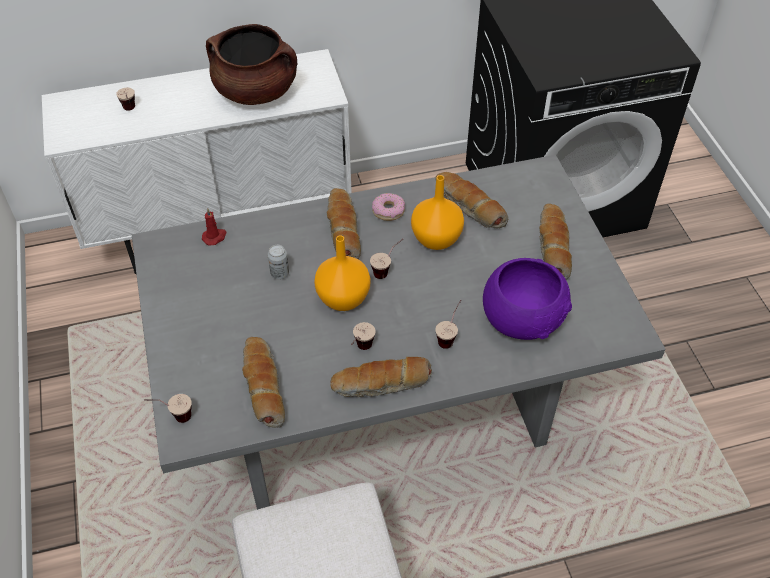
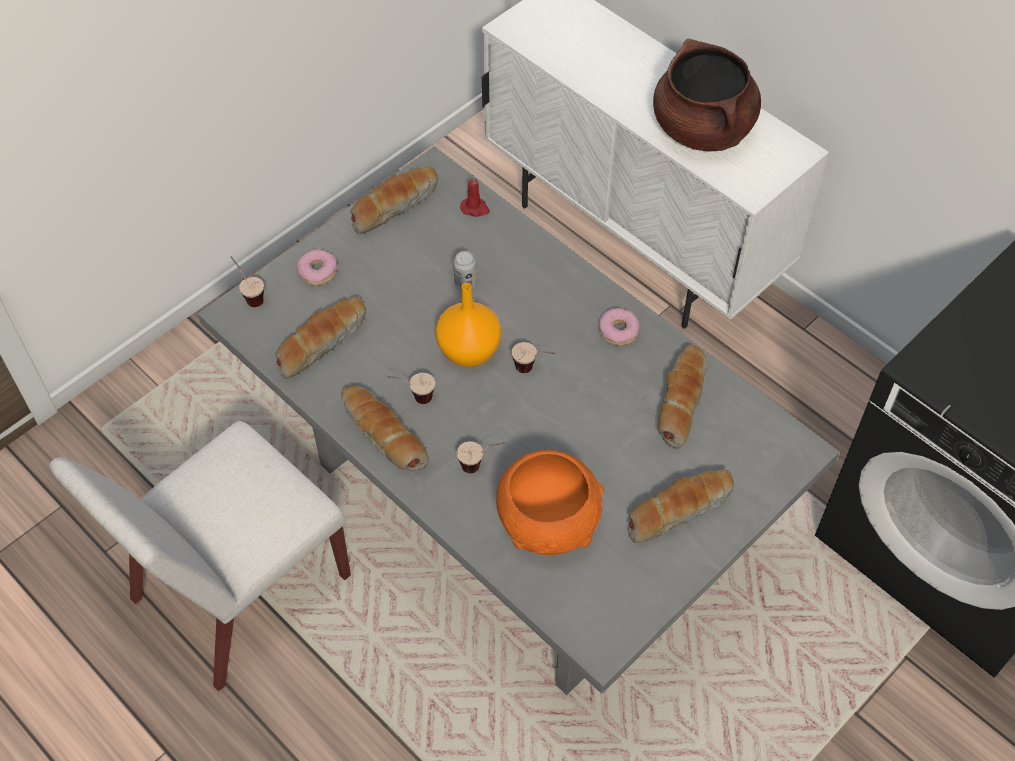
camera: 60 degrees right, 5 degrees up
cup [116,88,135,111] -> none
bread [327,188,361,259] -> bread moved to [351,166,438,234]
orange vase [411,175,464,250] -> none
purple bowl [483,258,572,340] -> orange bowl [496,450,604,555]
none -> donut [297,249,337,286]

